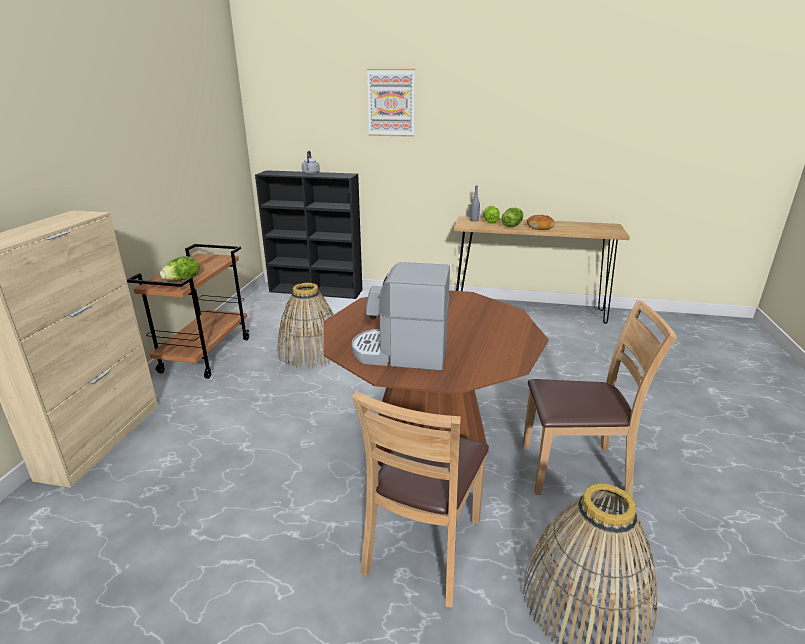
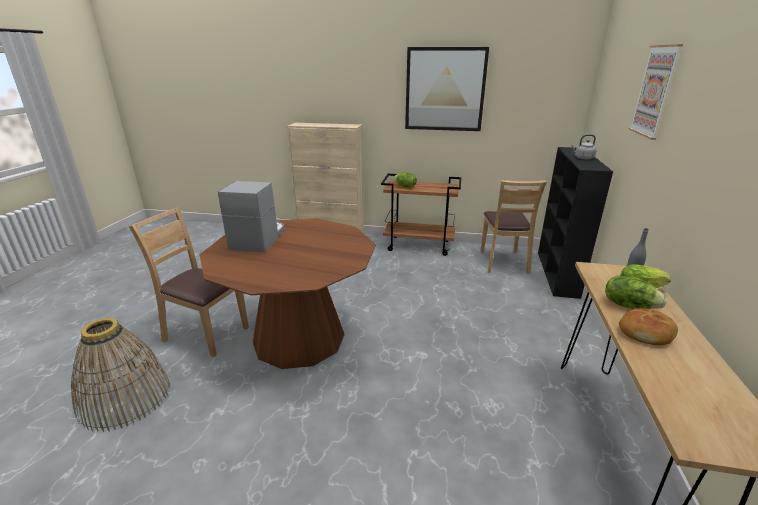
camera: 90 degrees right, 0 degrees up
basket [277,283,334,369] -> none
brown chair [522,300,677,497] -> brown chair moved to [480,180,547,274]
none -> picture [405,47,489,131]

